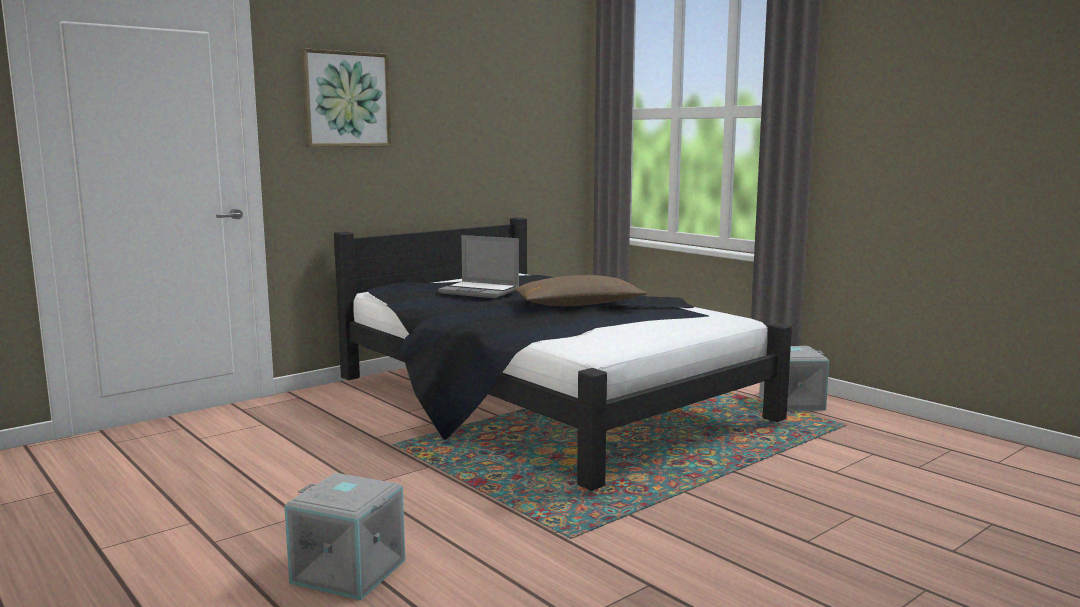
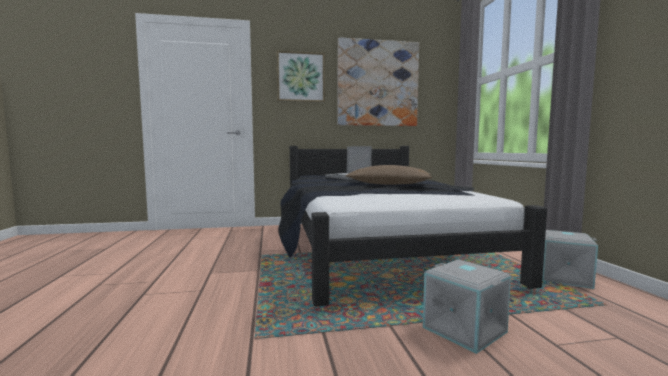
camera: 30 degrees right, 5 degrees down
grey storage box [284,473,405,600] -> grey storage box moved to [423,259,511,354]
none -> picture [338,37,419,126]

